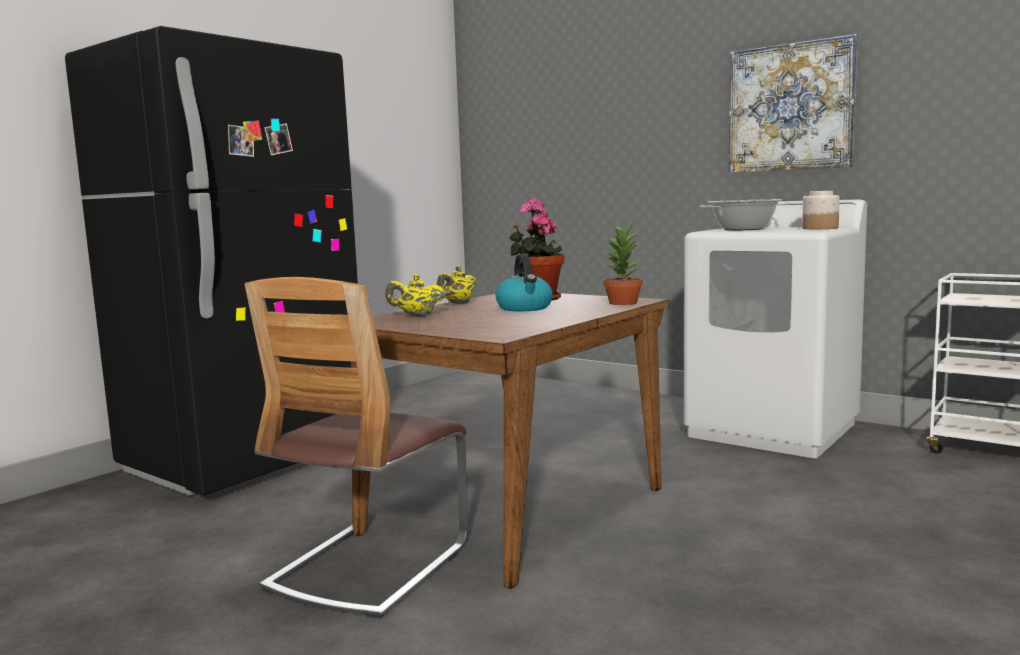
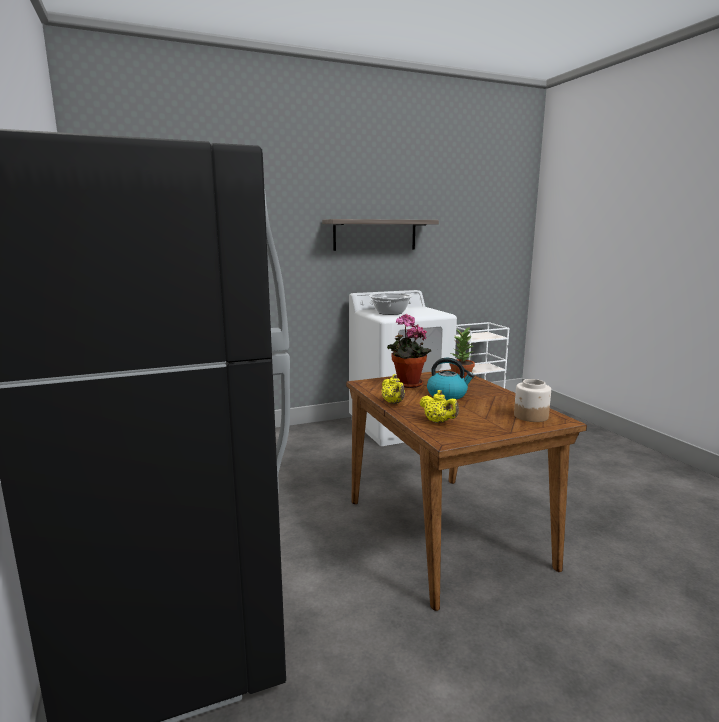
camera: 60 degrees left, 5 degrees up
chair [245,277,468,619] -> none
yellow teapot [385,274,446,317] -> yellow teapot turned 60 degrees counterclockwise [420,390,459,423]
picture [729,34,858,173] -> shelf [322,219,439,251]
jar [802,191,840,229] -> jar moved to [514,379,551,422]

